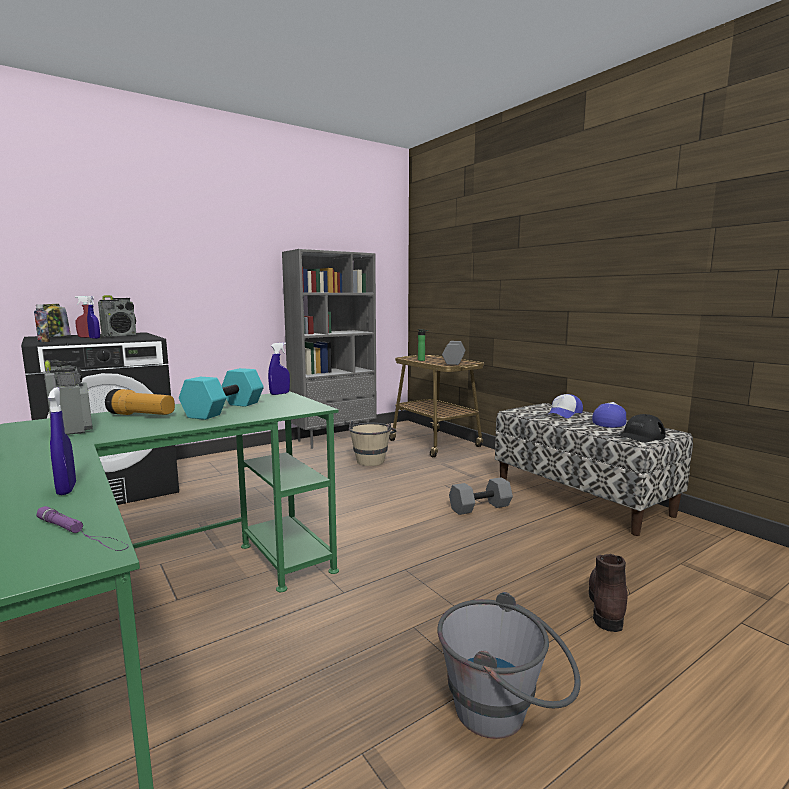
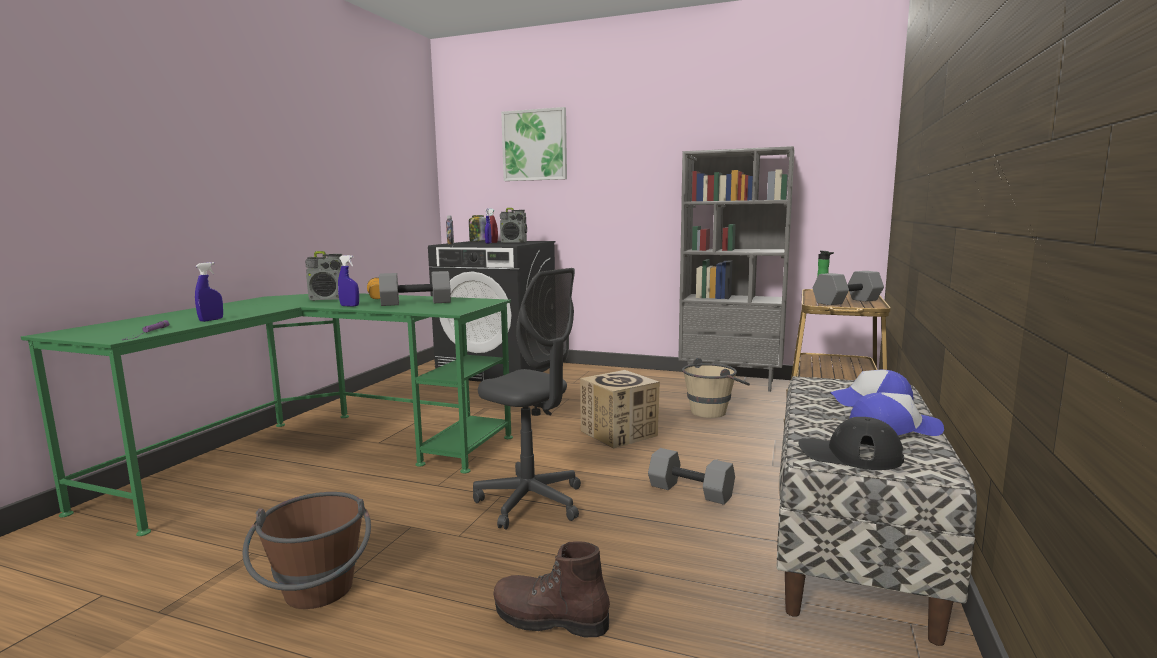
camera: 55 degrees right, 0 degrees up
radio [44,360,92,435] -> radio turned 60 degrees clockwise [305,251,342,301]
turquoise dumbbell [179,368,264,420] -> grey dumbbell [379,271,451,306]
blue spray bottle [268,342,290,395] -> blue spray bottle moved to [338,255,359,307]
grey bucket [437,592,581,739] -> brown bucket [242,492,371,609]
brown boot [589,554,630,632] -> brown boot turned 150 degrees counterclockwise [493,541,610,637]
none -> grey office chair [473,268,581,530]
none -> picture [501,107,567,181]
none -> cardboard box [580,370,660,449]

